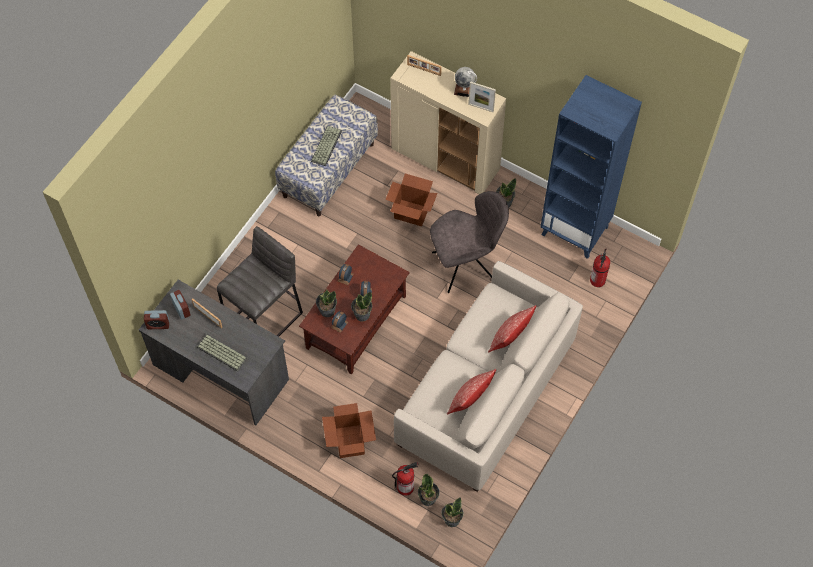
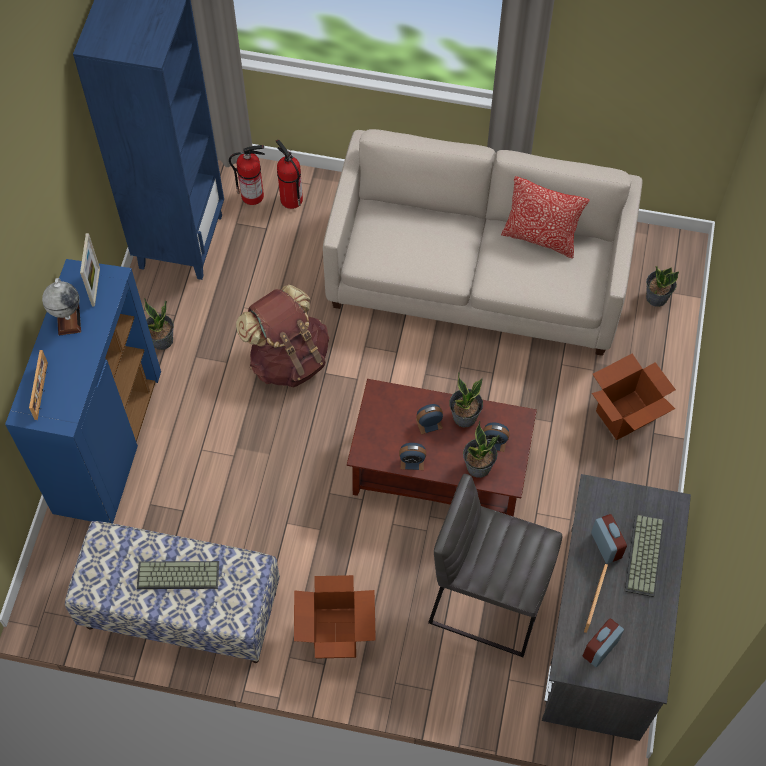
camera: 110 degrees left, 0 degrees up
alarm clock [144,310,169,329] -> alarm clock moved to [591,514,627,564]
cardboard box [385,174,438,226] -> cardboard box moved to [294,575,376,658]
beige cabinet [390,51,506,194] -> blue cabinet [5,259,161,523]
fire extinguisher [392,462,418,496] -> fire extinguisher moved to [275,140,303,209]
grey chair [430,191,509,293] -> brown backpack [236,285,329,387]
potted plant [441,497,464,527] -> none
pillow [488,305,536,353] -> none

